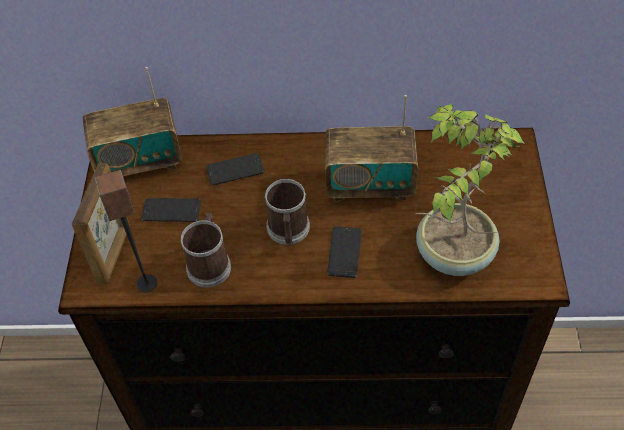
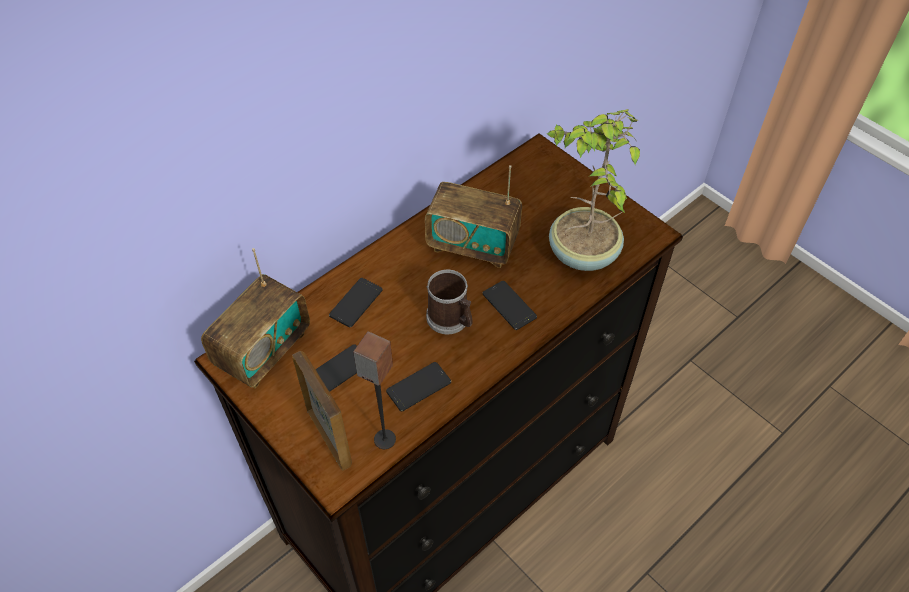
camera: 45 degrees left, 0 degrees up
mug [181,213,231,288] -> phone [386,362,451,411]
radio [325,95,418,202] -> radio turned 60 degrees clockwise [425,165,522,268]

